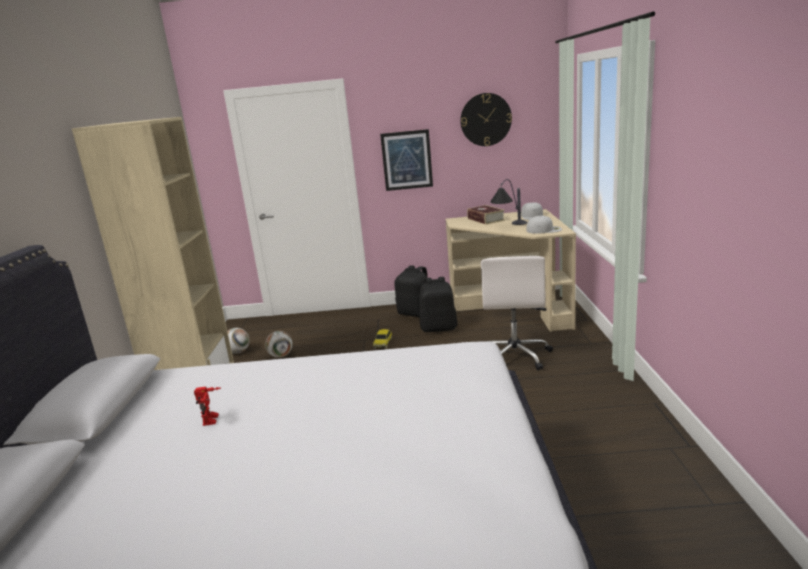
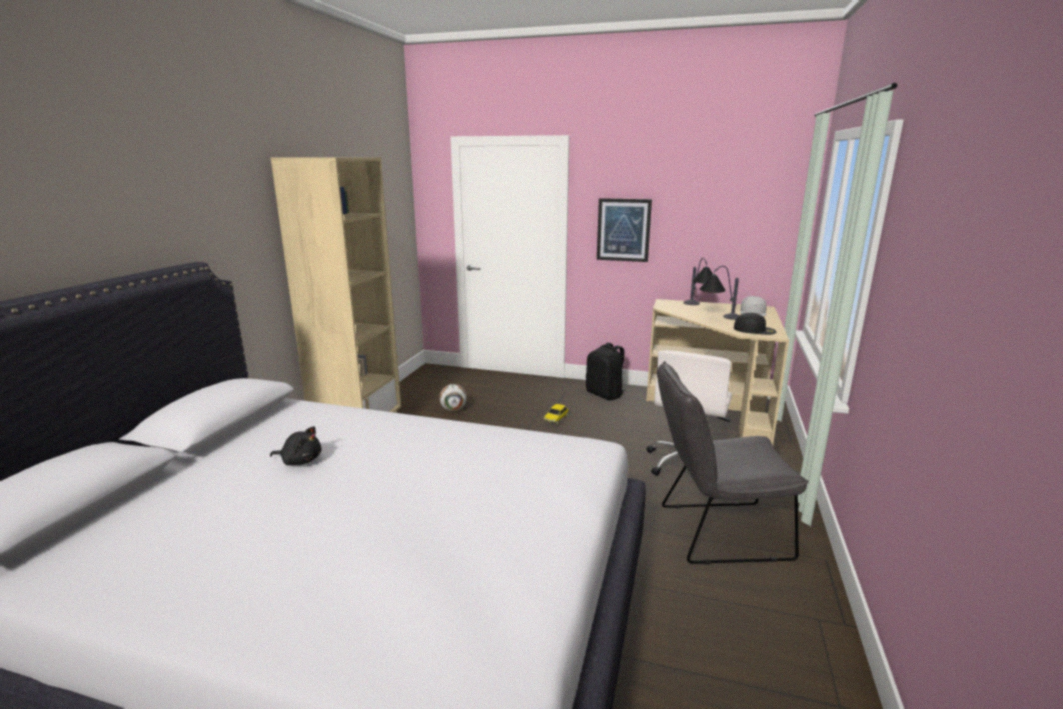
camera: 15 degrees right, 0 degrees up
toy robot [194,387,221,426] -> black plush toy [270,426,321,465]
football [227,328,250,354] -> none
black backpack [419,277,458,332] -> none
wall clock [460,93,512,146] -> none
book [467,205,505,224] -> table lamp [683,258,713,305]
white cap [527,216,562,234] -> black cap [734,313,776,335]
none -> grey chair [657,361,809,564]

